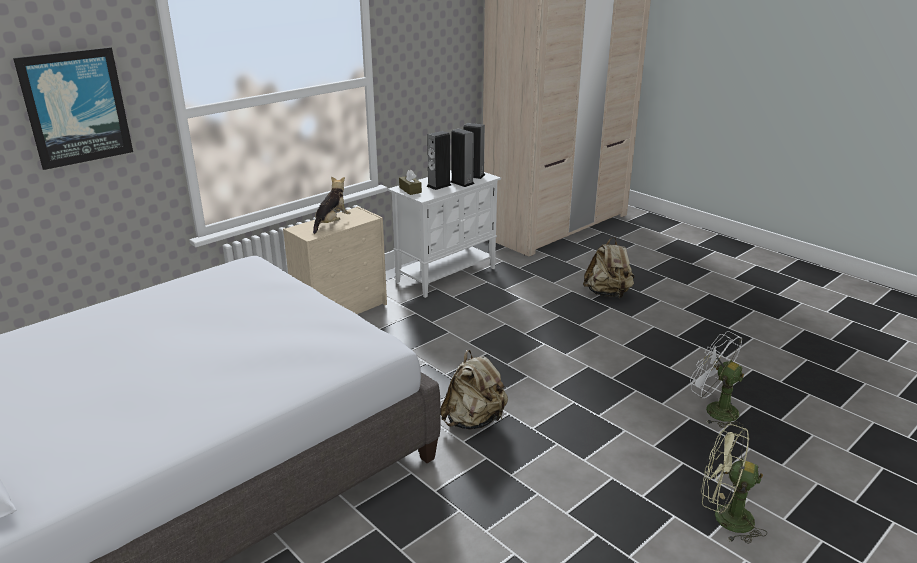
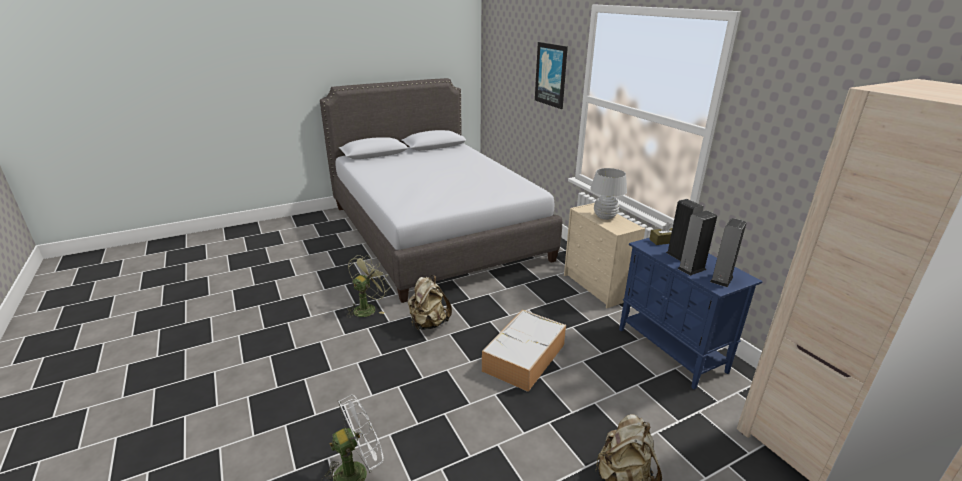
camera: 105 degrees right, 0 degrees up
plush toy [313,176,351,234] -> white table lamp [590,168,627,220]
white cabinet [388,170,501,298] -> blue cabinet [619,238,763,389]
green fan [701,424,767,544] -> green fan moved to [347,255,391,318]
none -> storage box [482,310,566,392]

